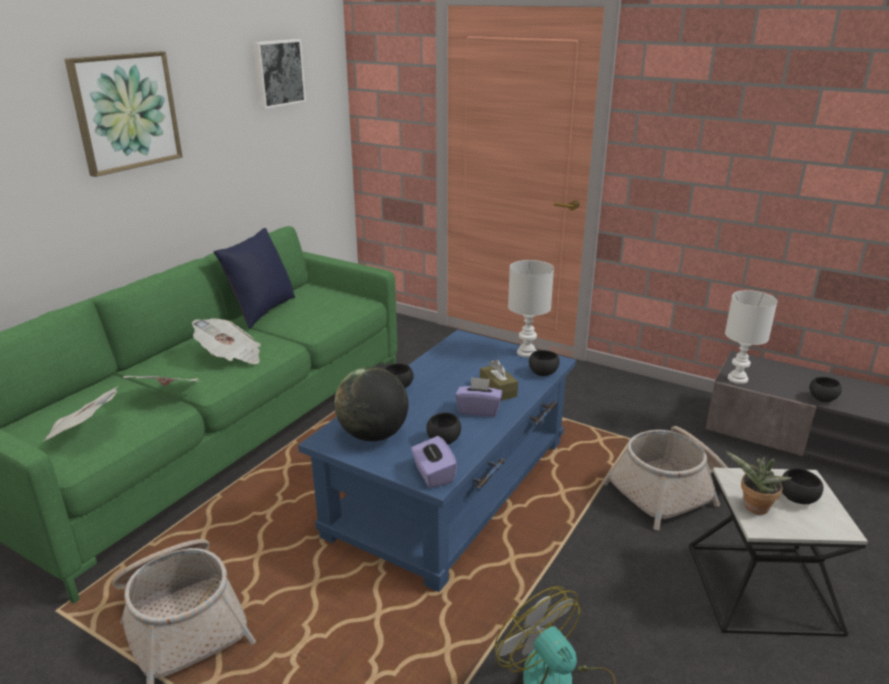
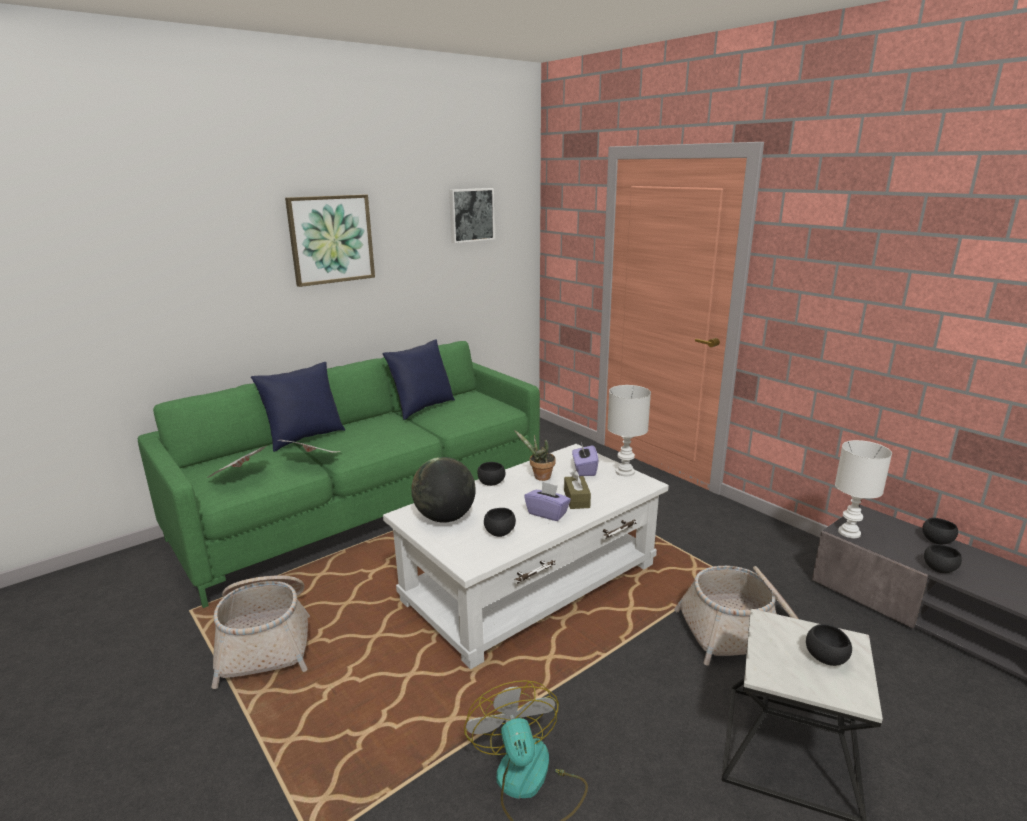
camera: 20 degrees right, 5 degrees down
newspaper [192,318,261,364] -> none
blue coffee table [298,330,576,592] -> white coffee table [383,444,669,669]
purple tissue box [411,436,457,488] -> purple tissue box moved to [572,442,599,476]
black bowl [529,350,560,376] -> black bowl moved to [922,518,958,544]
potted plant [726,451,792,515] -> potted plant moved to [514,430,556,481]
none -> blue pillow [251,362,345,452]

